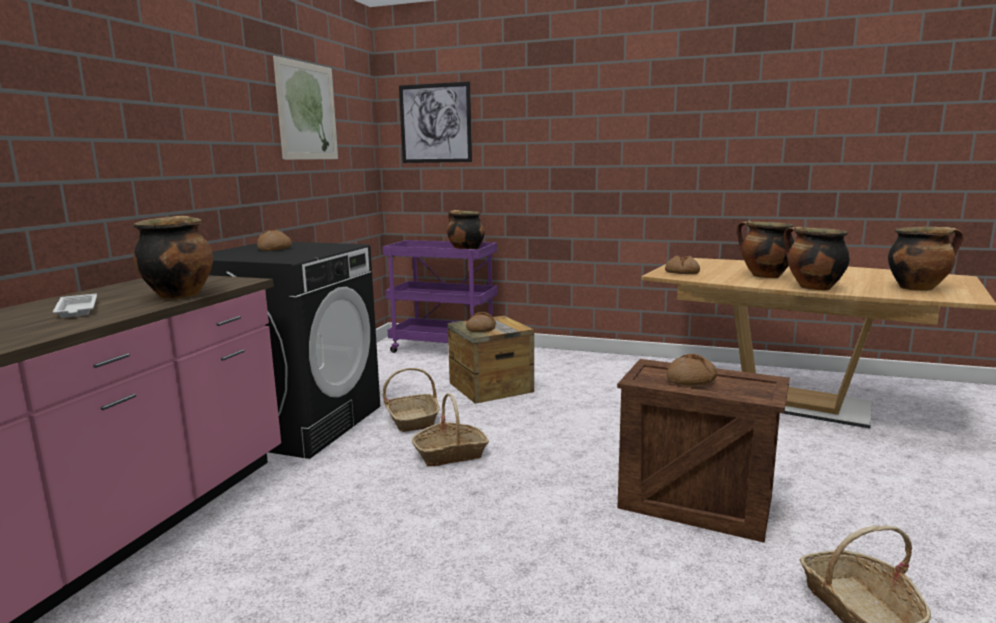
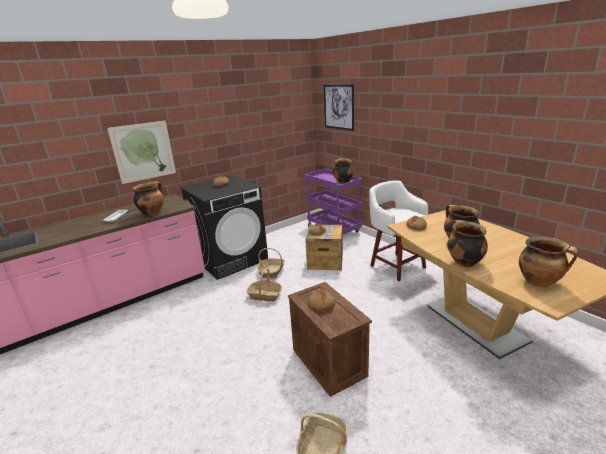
camera: 35 degrees right, 10 degrees up
picture [273,56,338,160] -> picture moved to [107,121,176,184]
none -> white stool [369,181,428,281]

